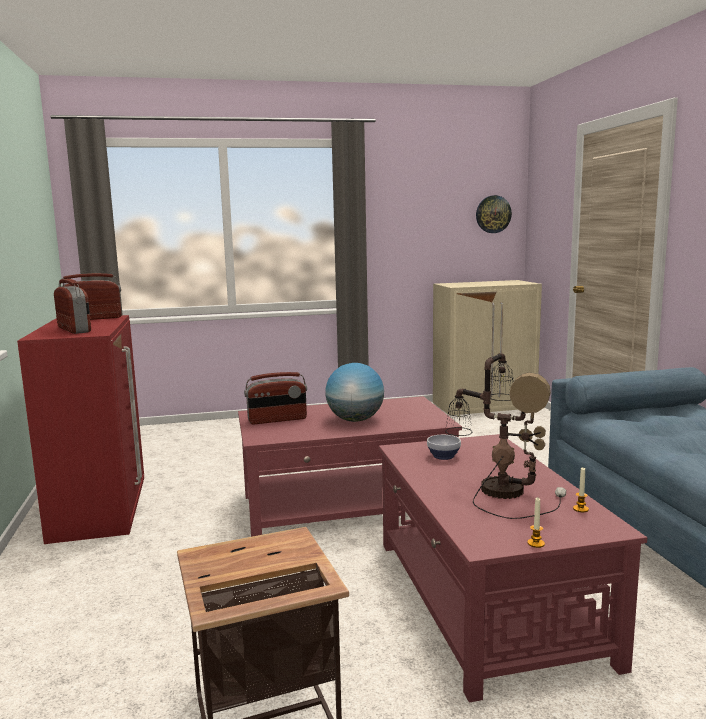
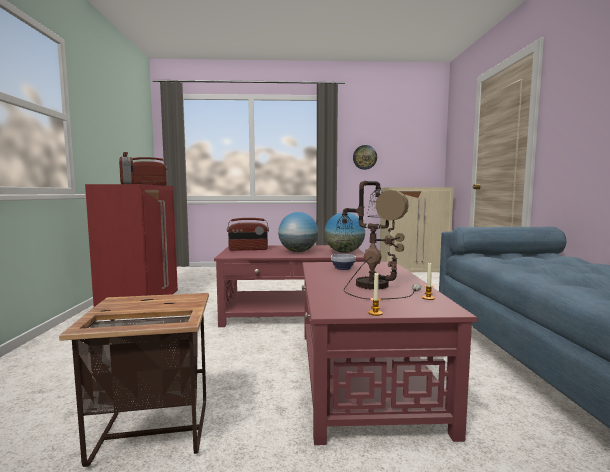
camera: 10 degrees right, 5 degrees down
wall clock [476,195,512,233] -> wall clock moved to [353,145,377,170]
none -> globe [324,212,365,253]

